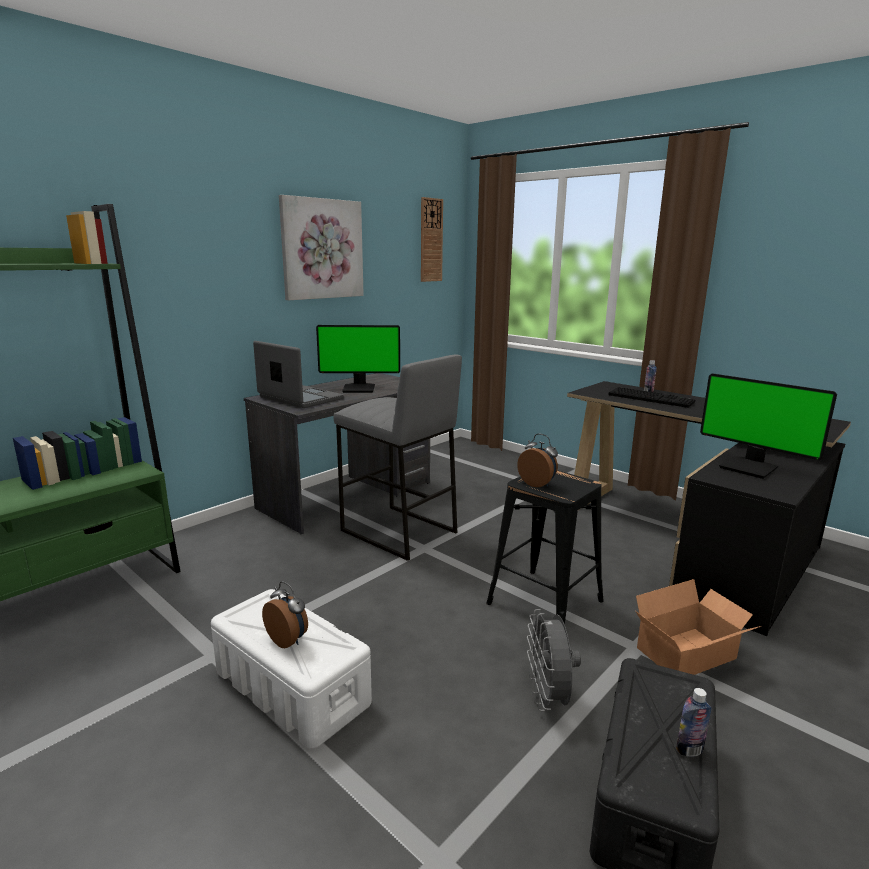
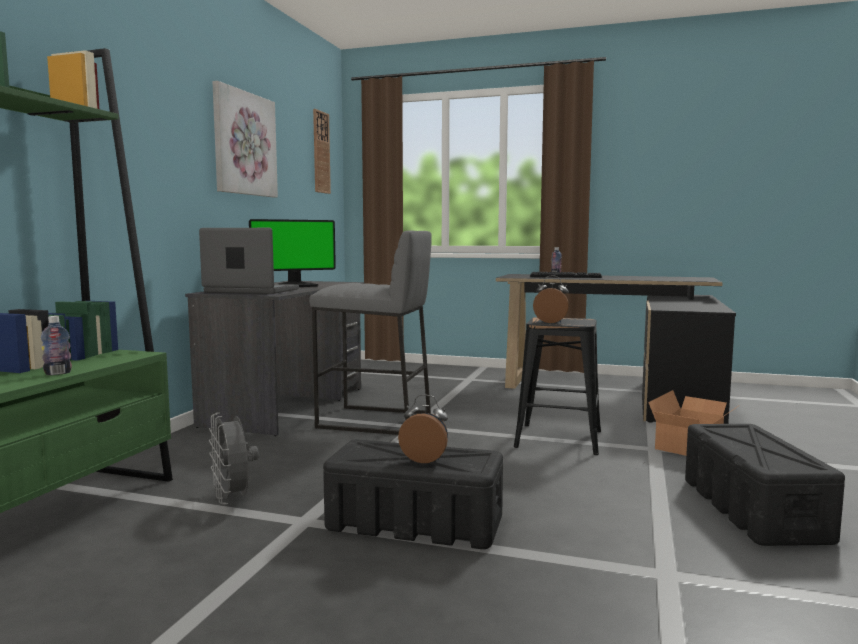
camera: 25 degrees left, 10 degrees down
white storage box [211,589,372,749] -> black storage box [323,439,503,549]
grey fan [527,609,581,711] -> grey fan moved to [209,413,259,505]
bottle [676,688,711,757] -> bottle moved to [41,316,72,375]
monitor [700,373,837,479] -> none

